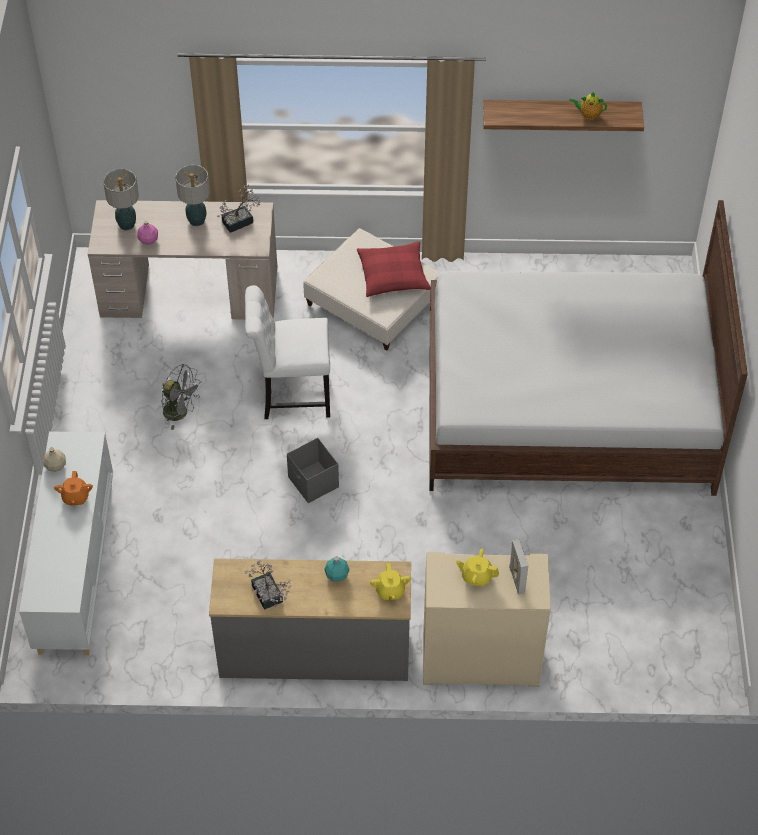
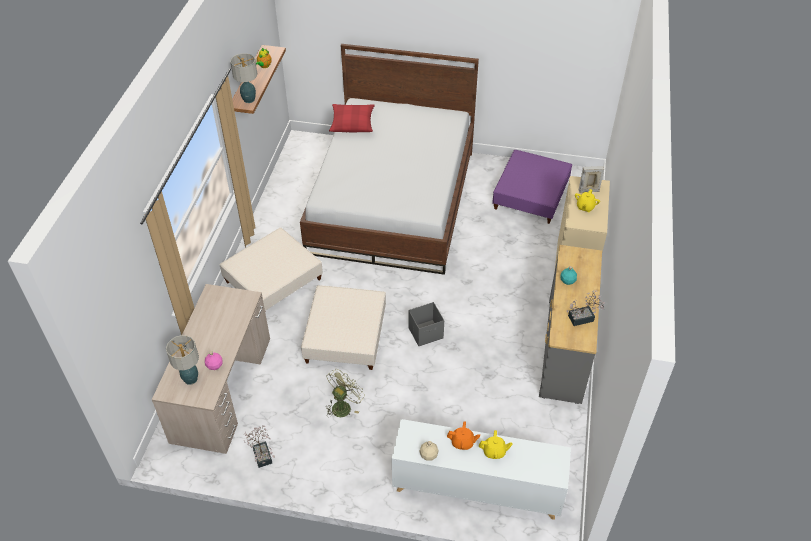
camera: 80 degrees left, 5 degrees down
grey fan [161,364,201,430] -> green fan [326,369,365,418]
table lamp [175,165,210,226] -> table lamp moved to [230,53,257,103]
potted plant [217,185,260,233] -> potted plant moved to [244,425,275,468]
white chair [245,285,330,419] -> beige ottoman [301,285,386,370]
red pillow [357,241,431,297] -> red pillow moved to [329,104,375,132]
yellow teapot [370,563,411,600] -> yellow teapot moved to [479,430,513,459]
none -> purple ottoman [492,150,572,224]

